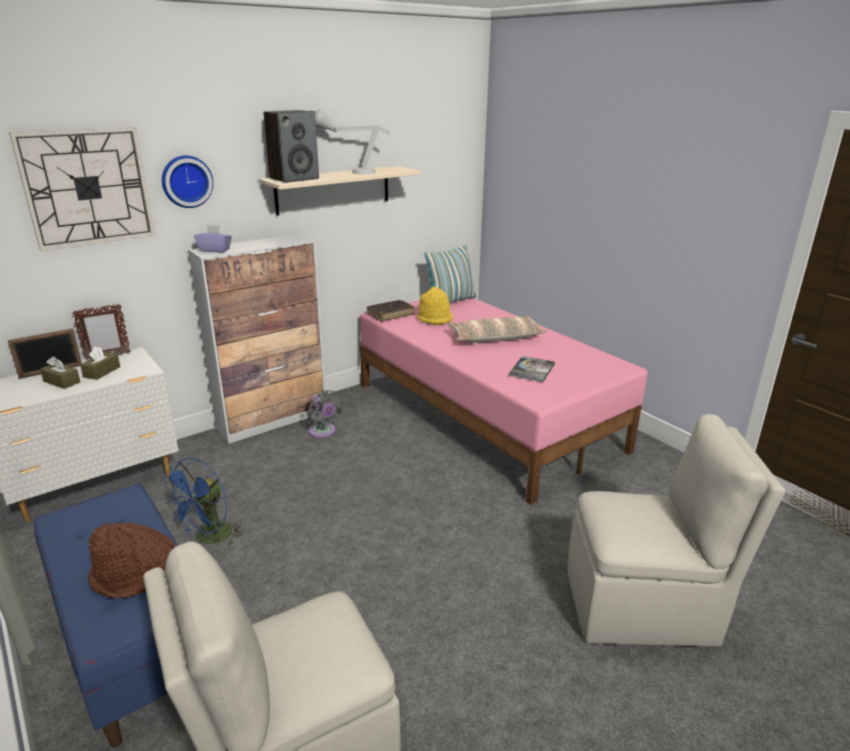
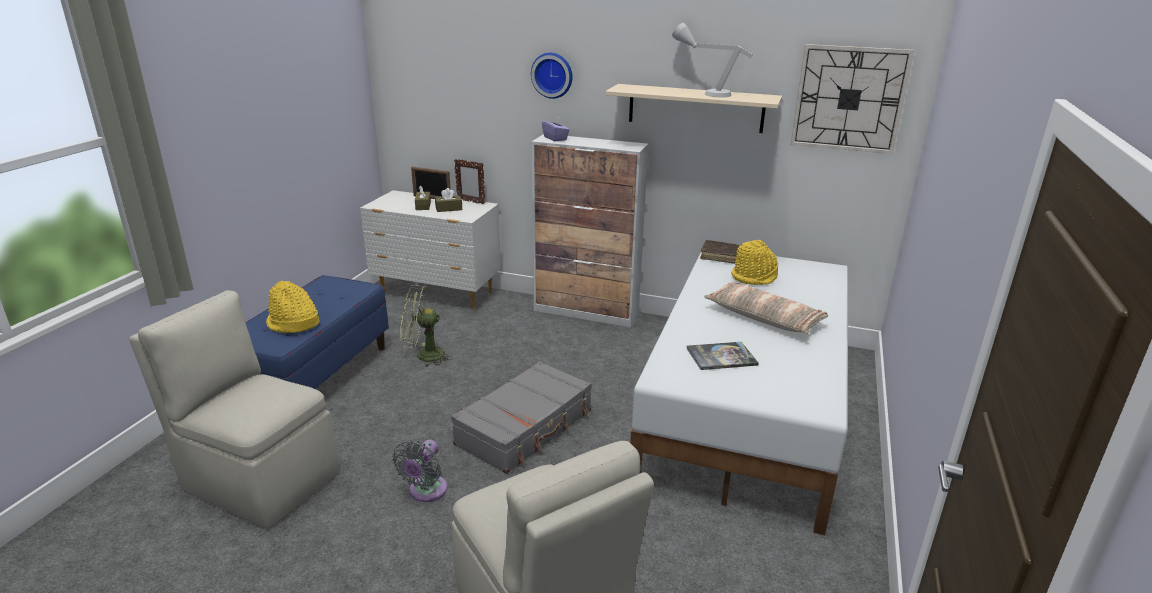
camera: 55 degrees right, 0 degrees up
wall clock [9,127,155,251] -> wall clock moved to [791,44,914,154]
brown hat [88,522,176,598] -> yellow hat [266,281,320,333]
blue fan [162,458,242,545] -> green fan [400,285,453,367]
speaker [264,110,319,183] -> none
grey fan [308,390,343,438] -> grey fan moved to [392,440,448,502]
pink bed [360,298,648,505] -> white bed [630,252,848,535]
pillow [424,245,477,303] -> none
none -> grey suitcase [451,361,592,474]

